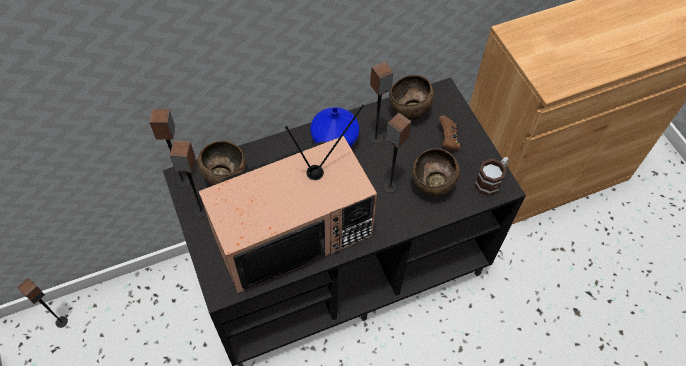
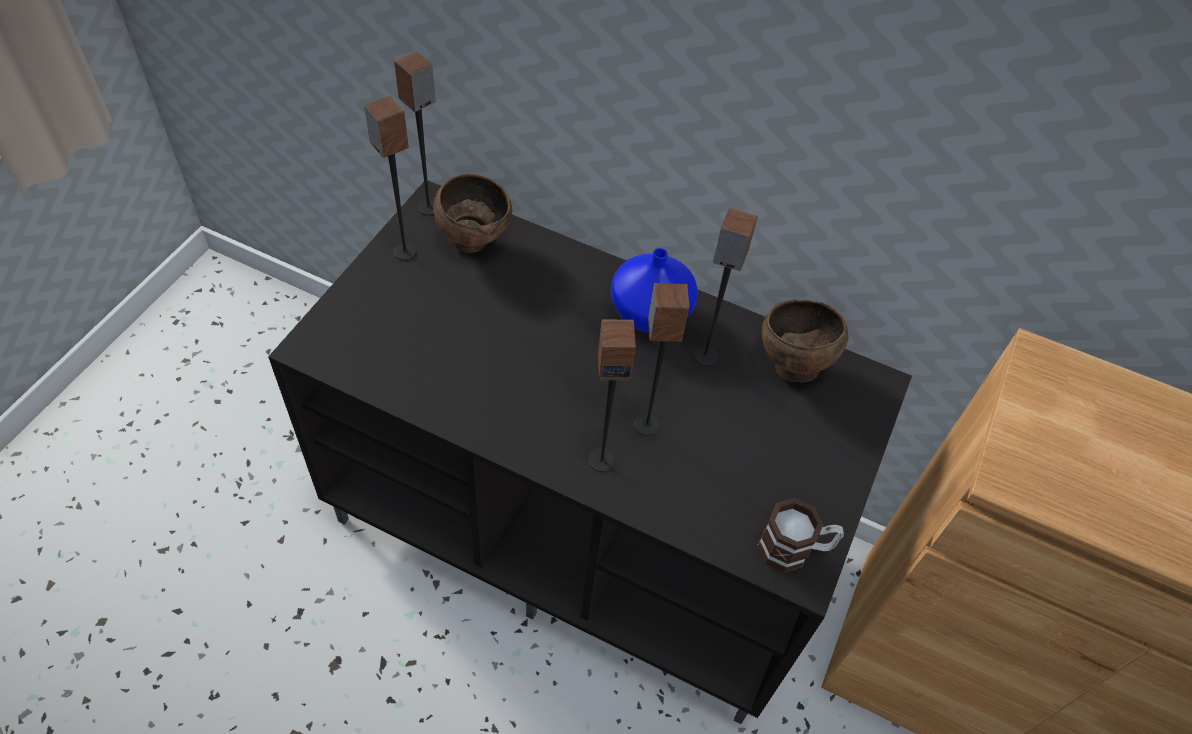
camera: 45 degrees right, 5 degrees down
speaker [17,278,68,328] -> speaker moved to [589,319,636,472]
television [199,104,377,293] -> none
brown bowl [412,148,460,196] -> none
brown game controller [439,115,460,151] -> none

